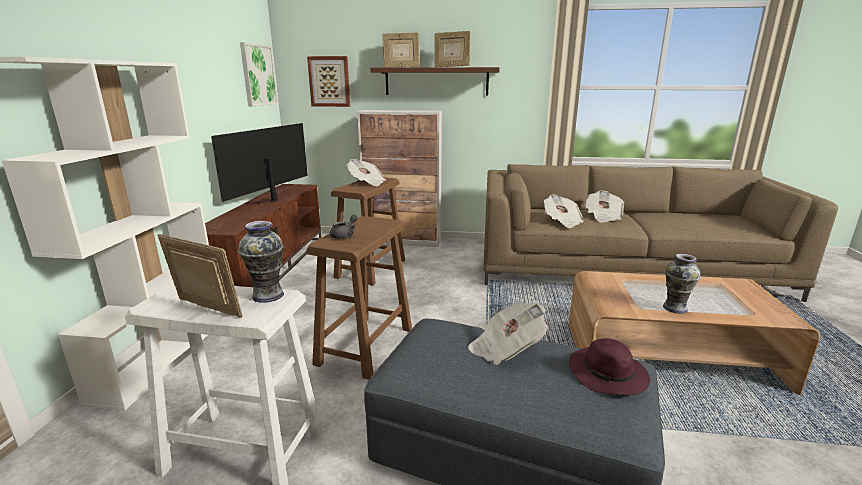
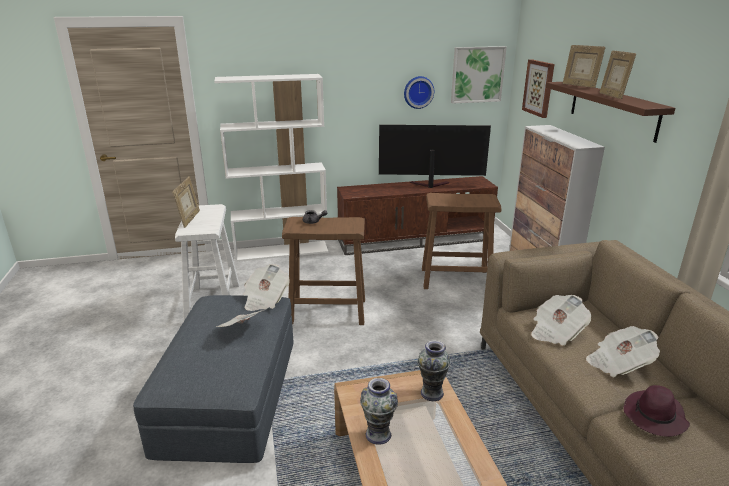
camera: 70 degrees right, 5 degrees up
vase [238,221,284,303] -> vase moved to [417,340,451,401]
newspaper [346,159,386,186] -> newspaper moved to [243,264,290,311]
purple hat [569,338,650,395] -> purple hat moved to [624,385,690,437]
none -> wall clock [404,76,434,109]

